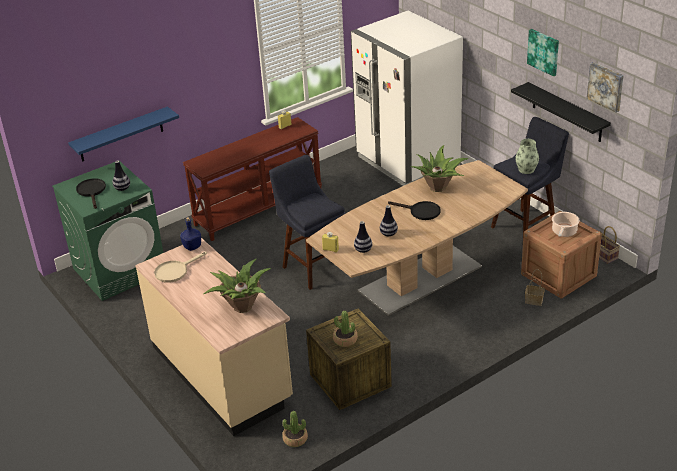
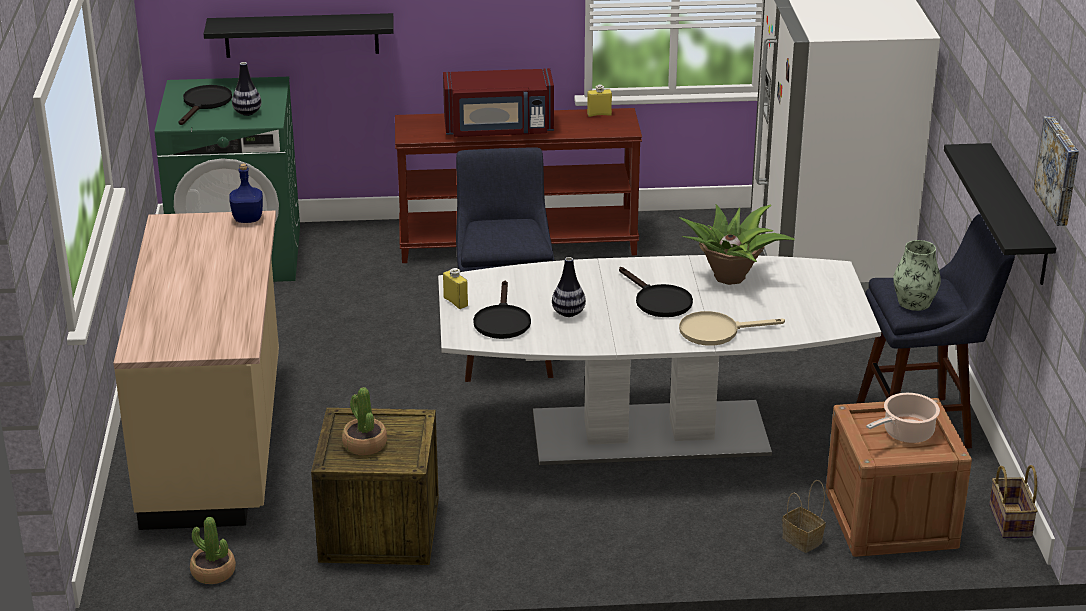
camera: 30 degrees right, 5 degrees down
blue shelf [68,106,179,162] -> black shelf [204,13,394,58]
beige frying pan [154,251,207,283] -> beige frying pan moved to [679,311,785,346]
potted plant [203,258,271,313] -> none
brown dining table [306,160,528,316] -> white dining table [438,255,881,465]
vase [354,221,372,253] -> black frying pan [473,280,531,339]
picture [527,29,559,76] -> none
none -> red microwave [443,68,554,137]

